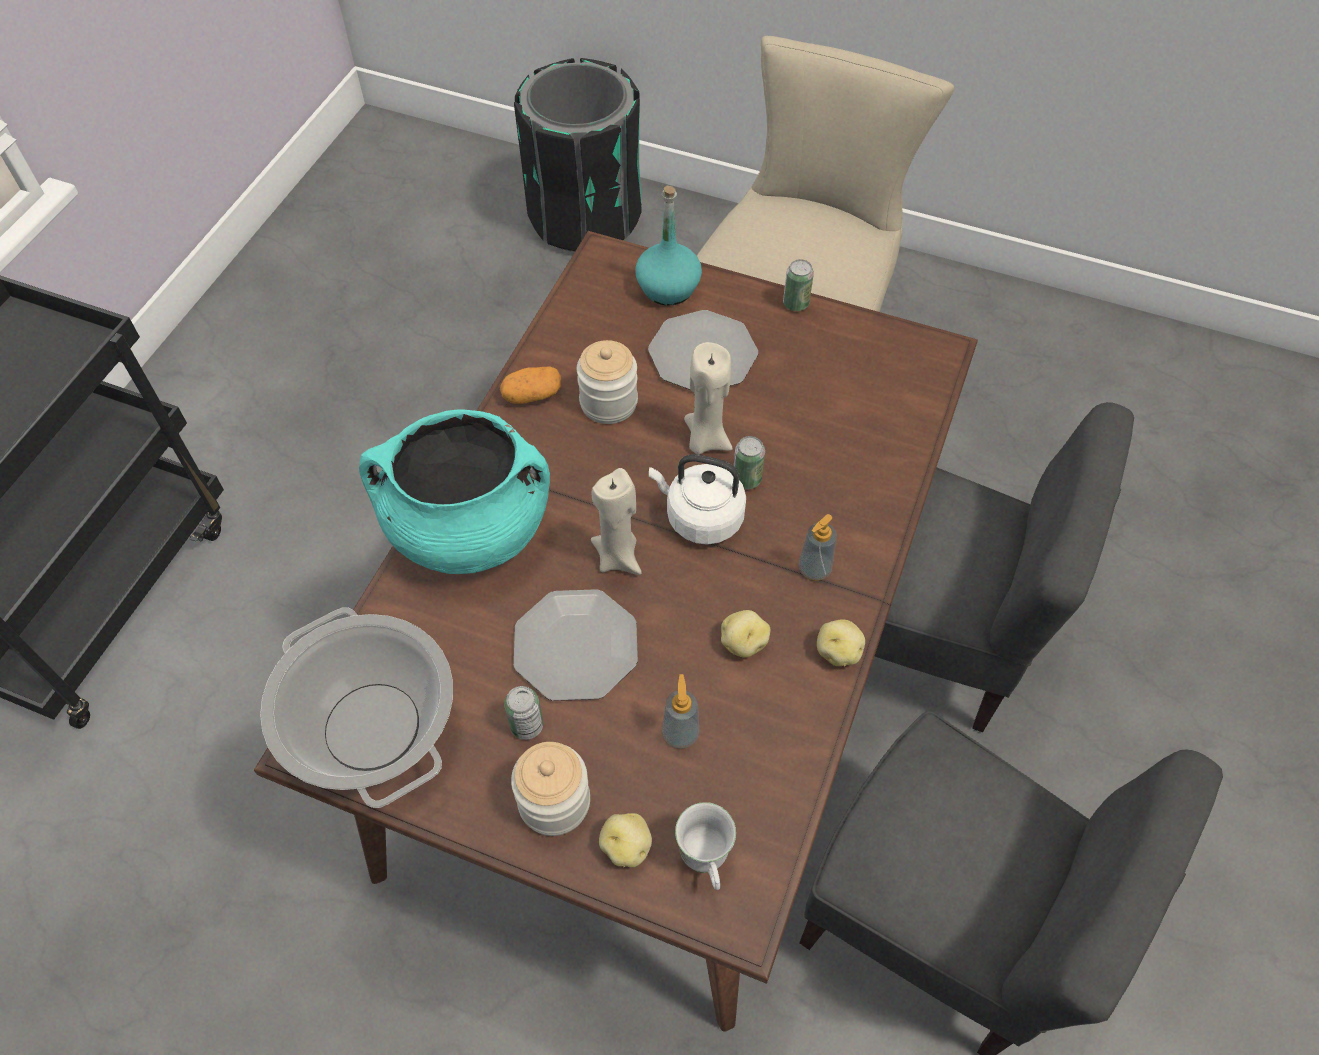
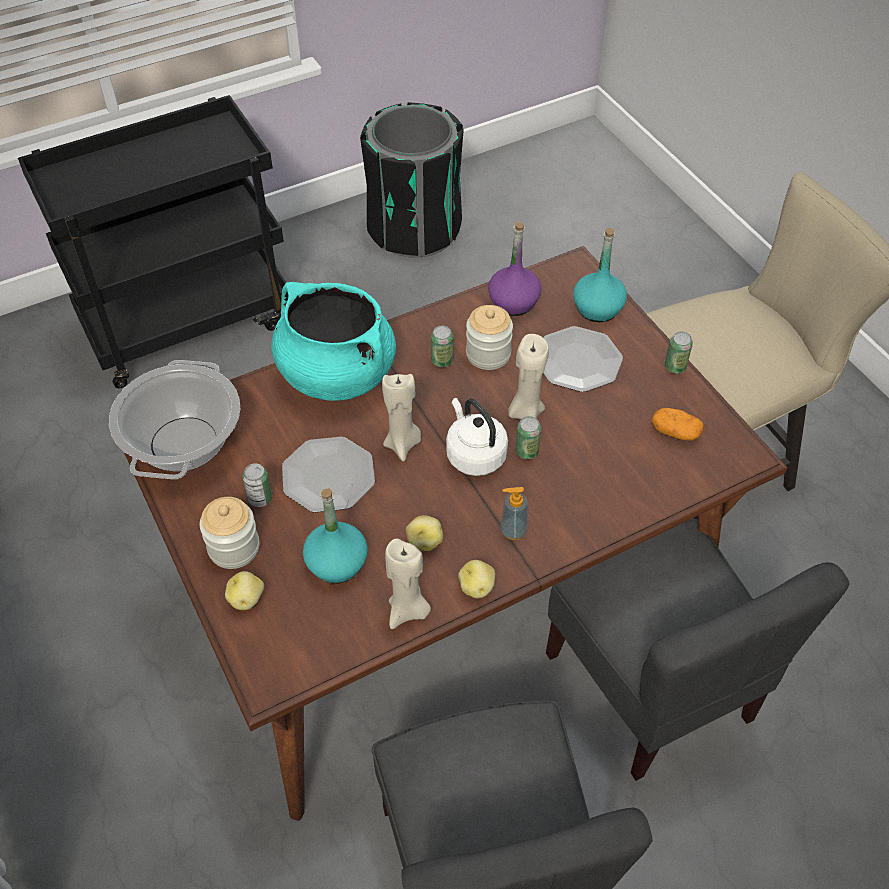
camera: 40 degrees right, 5 degrees down
potato [500,366,561,404] -> potato moved to [651,408,704,441]
black trash can [514,58,642,252] -> black trash can moved to [360,102,464,258]
soap dispenser [662,674,699,749] -> turquoise bottle [303,489,368,583]
white mug [675,802,736,890] -> none
none -> beige candle [385,538,431,629]
none -> can [431,326,453,367]
none -> purple bottle [488,222,541,316]

